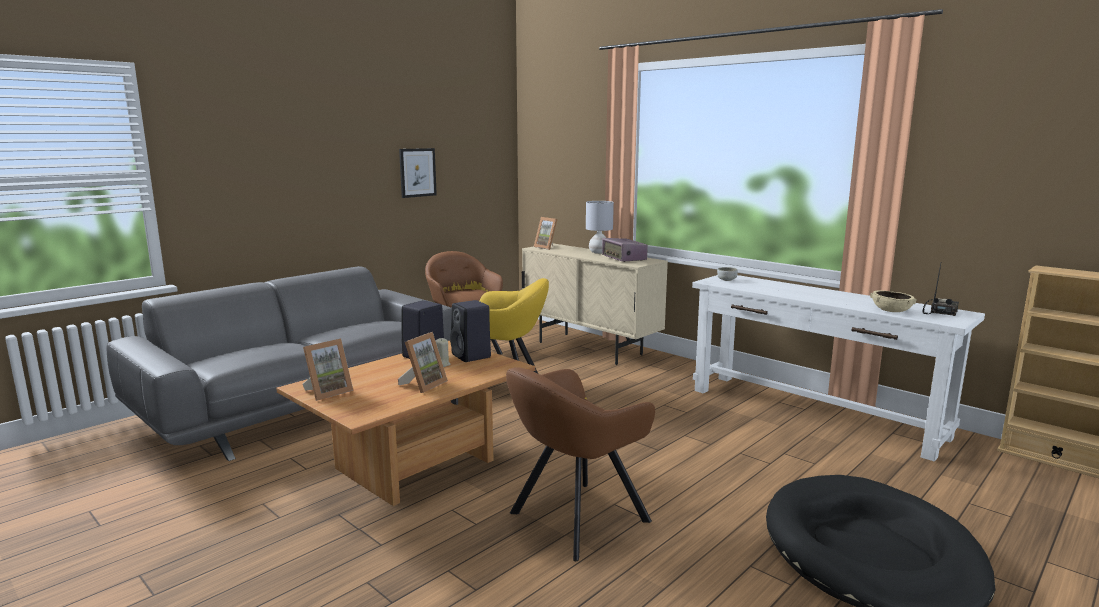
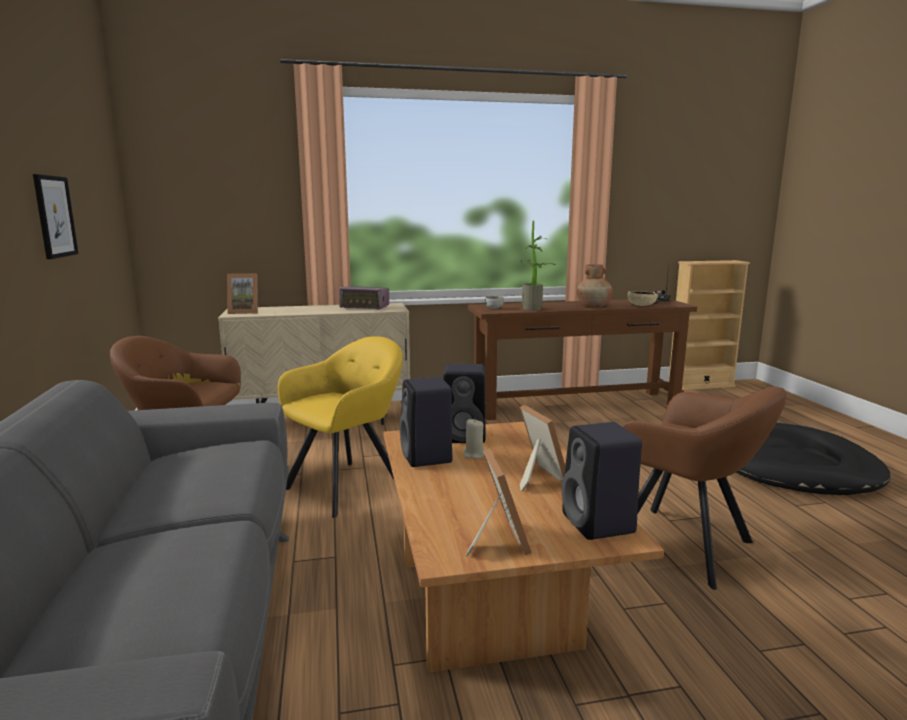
camera: 55 degrees left, 0 degrees up
brown armchair [506,367,655,561] -> brown armchair turned 45 degrees counterclockwise [623,387,787,590]
grey table lamp [586,201,614,254] -> none
white console table [692,275,985,462] -> brown console table [468,299,697,420]
none -> potted plant [520,221,556,311]
none -> black speaker [562,422,642,540]
none -> brown vase [577,264,613,307]

